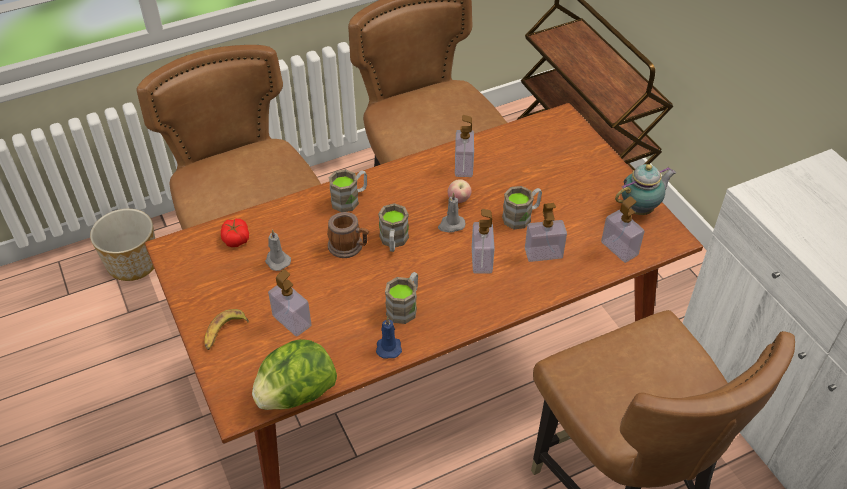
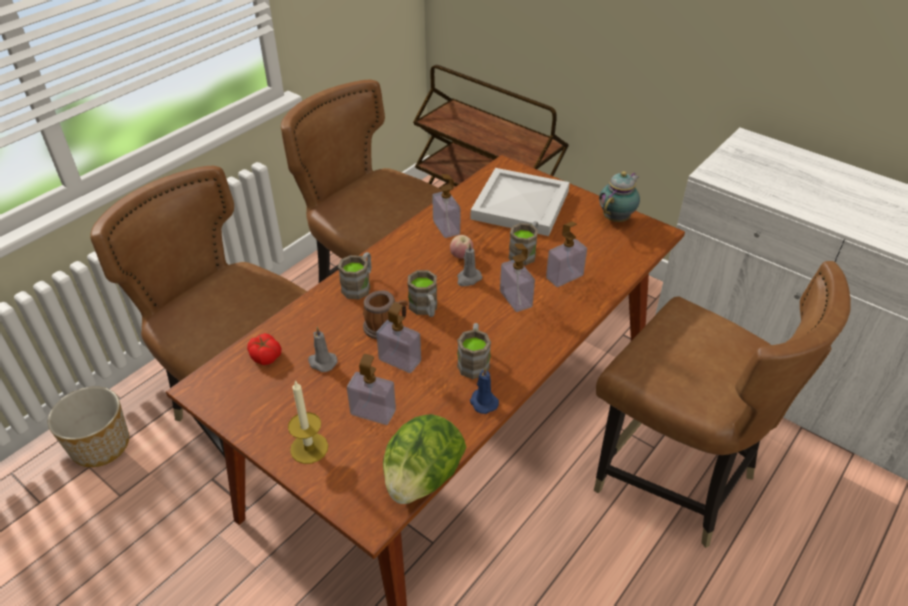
camera: 25 degrees left, 5 degrees down
banana [204,309,249,350] -> candle [288,380,328,464]
soap dispenser [601,196,645,263] -> soap dispenser moved to [376,302,421,373]
none -> white tray [471,168,570,236]

